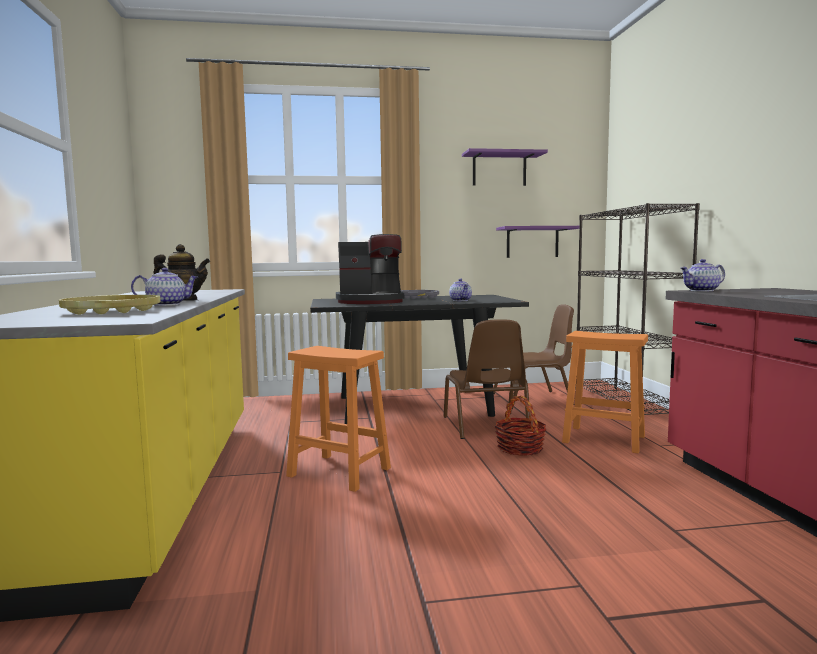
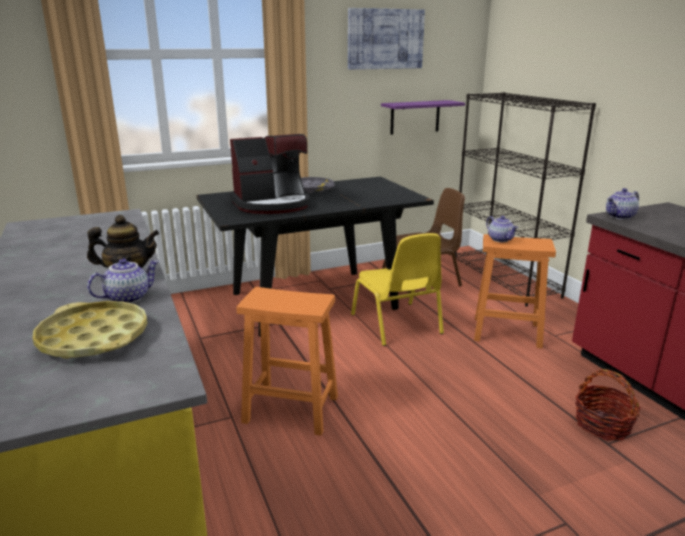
camera: 15 degrees left, 15 degrees up
brown chair [444,319,530,439] -> yellow chair [351,233,444,346]
teapot [449,279,472,301] -> teapot moved to [486,216,518,242]
purple shelf [462,148,548,186] -> picture [348,8,425,70]
basket [495,396,546,456] -> basket moved to [575,369,640,440]

